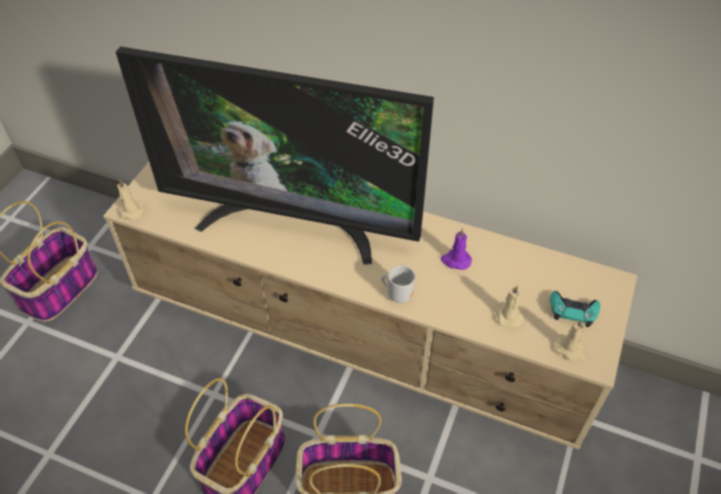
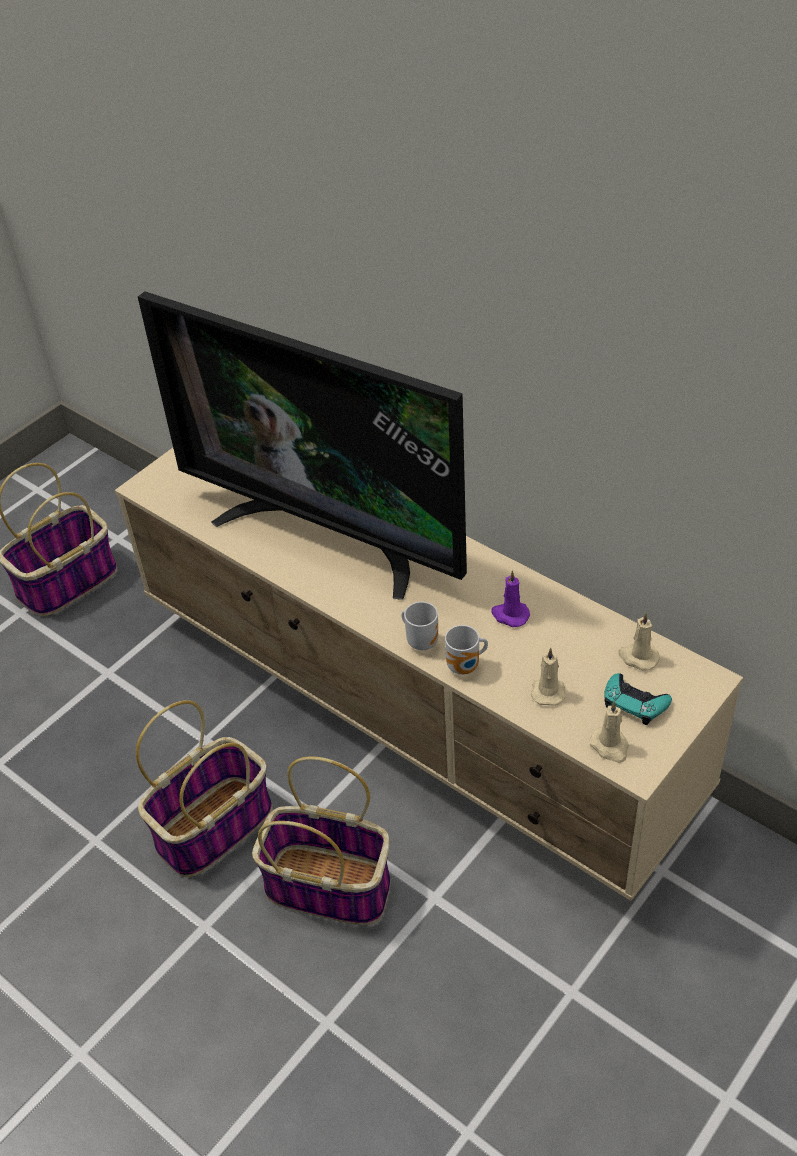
camera: 20 degrees right, 5 degrees down
beige candle [116,179,145,220] -> beige candle moved to [618,613,660,671]
none -> mug [445,625,488,675]

